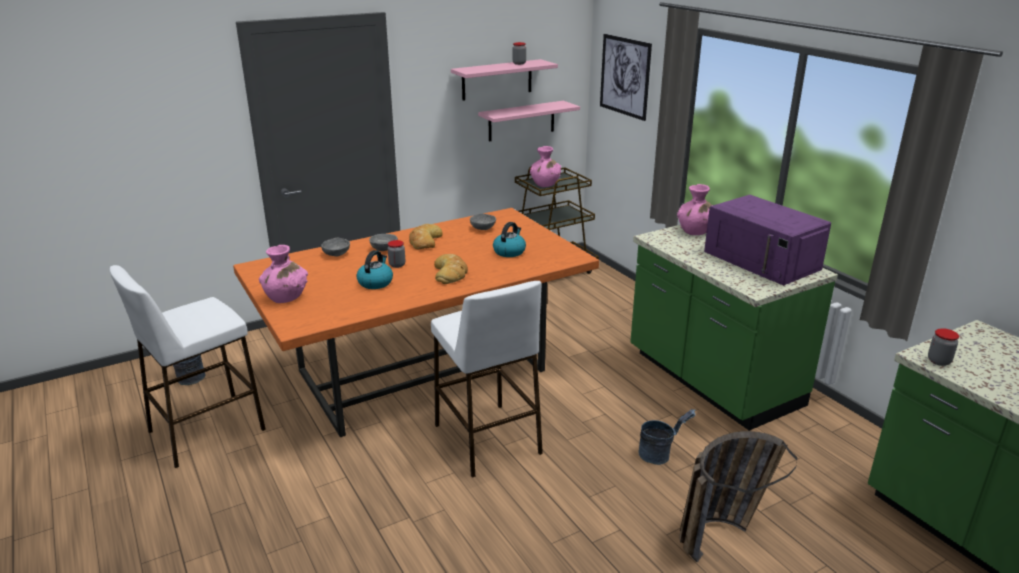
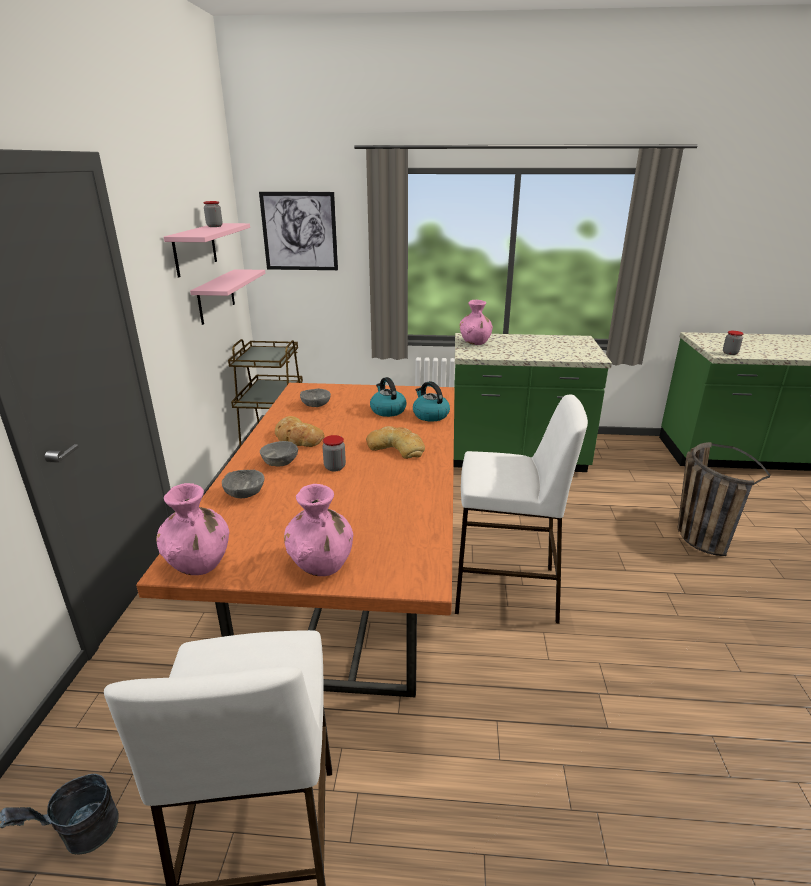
camera: 55 degrees left, 0 degrees up
kettle [356,250,393,289] -> kettle moved to [413,381,450,422]
pink vase [530,146,561,187] -> pink vase moved to [156,483,229,575]
grey bucket [638,409,696,465] -> none
purple microwave [704,195,831,286] -> none

